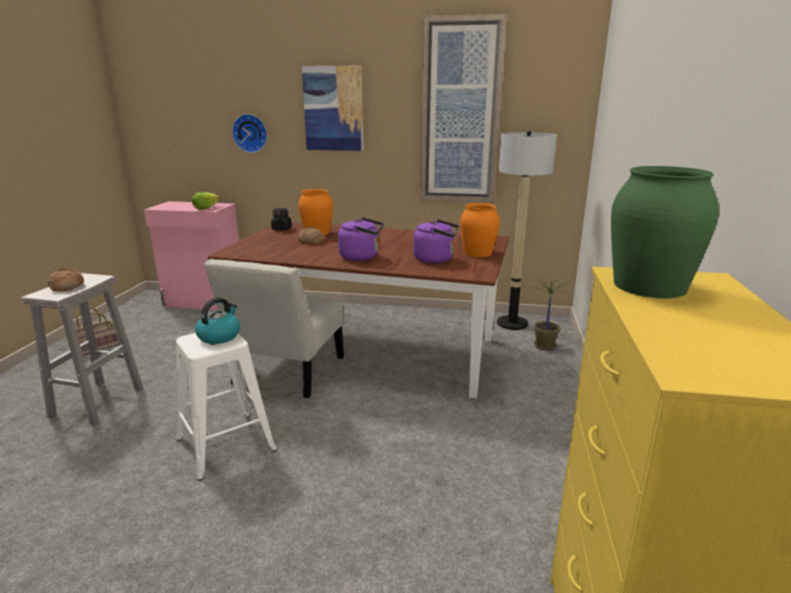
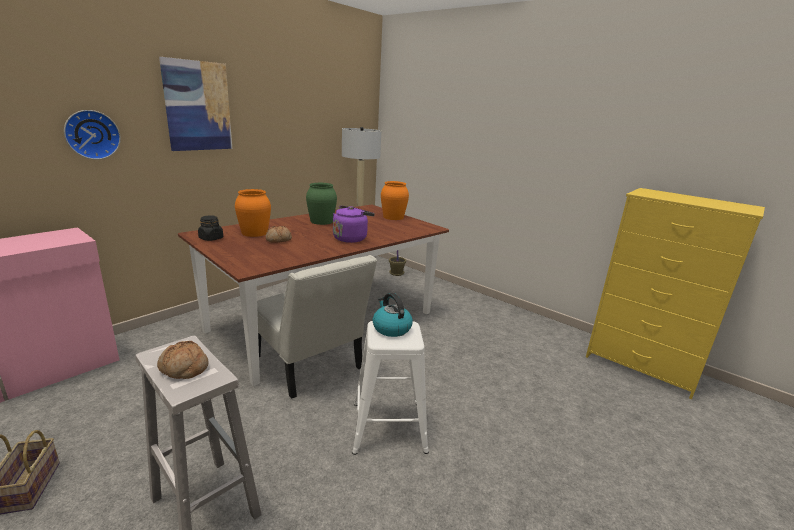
camera: 60 degrees left, 0 degrees up
lettuce [192,192,220,210] -> none
purple kettle [413,219,459,263] -> none
picture [420,14,507,203] -> none
green vase [611,166,719,298] -> green vase moved to [306,183,337,225]

